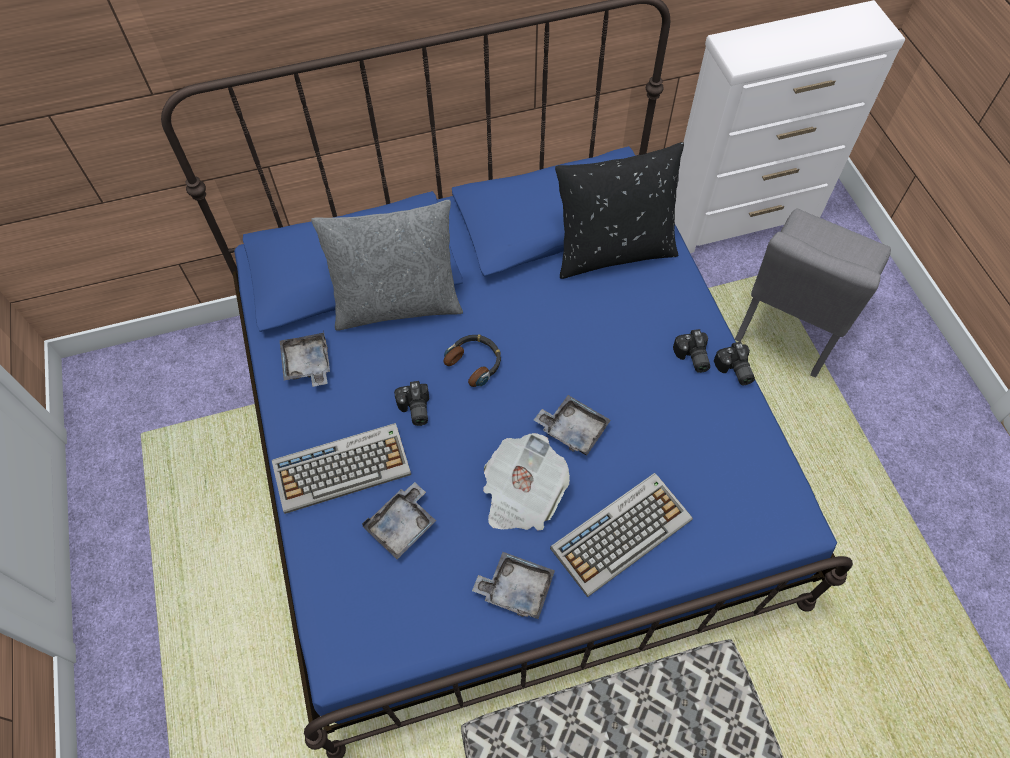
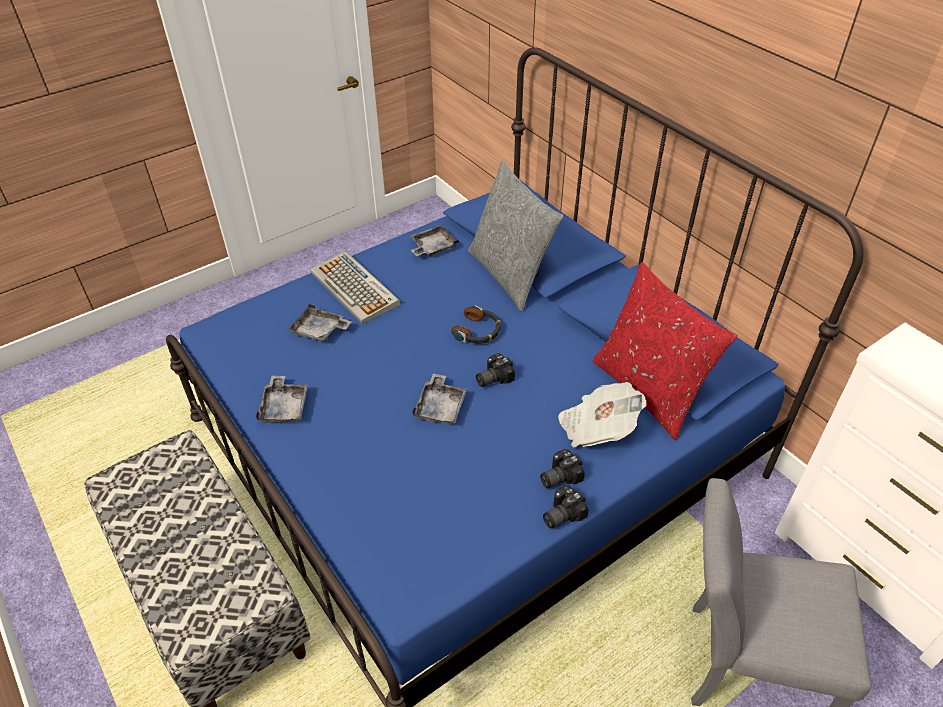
camera: 70 degrees right, 15 degrees down
camera [394,381,429,426] -> camera moved to [476,353,515,387]
newspaper [483,433,570,531] -> newspaper moved to [558,382,647,447]
keyboard [550,473,693,597] -> none
black pillow [555,142,684,279] -> red pillow [593,262,737,440]

